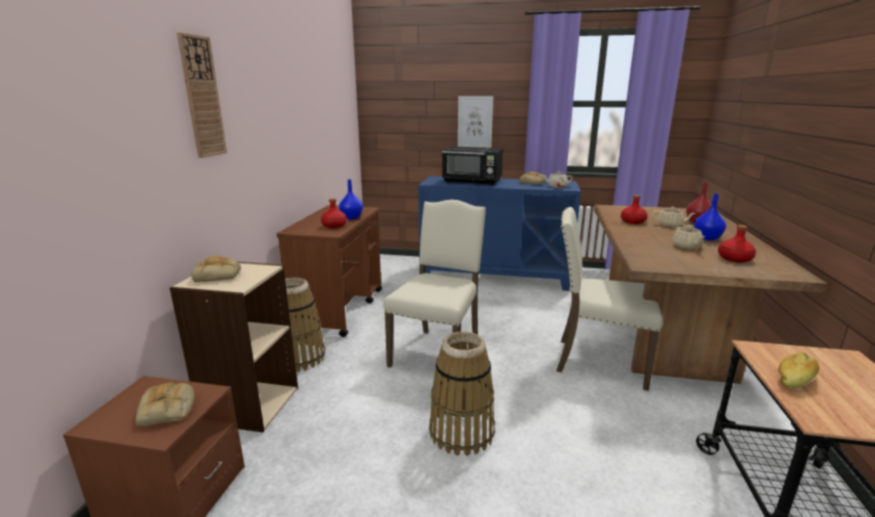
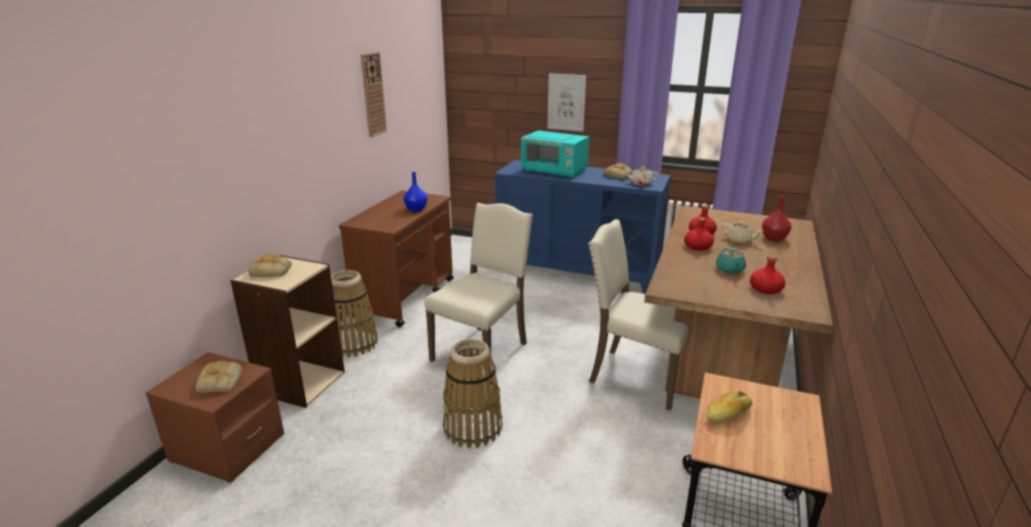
camera: 10 degrees right, 5 degrees up
wall clock [177,32,227,158] -> wall clock moved to [361,52,387,137]
red bottle [321,198,347,228] -> red bottle moved to [684,217,714,251]
black microwave [442,147,503,185] -> turquoise microwave [520,130,590,178]
beige teapot [672,225,705,249] -> turquoise teapot [716,248,746,274]
blue vase [694,193,726,241] -> none

